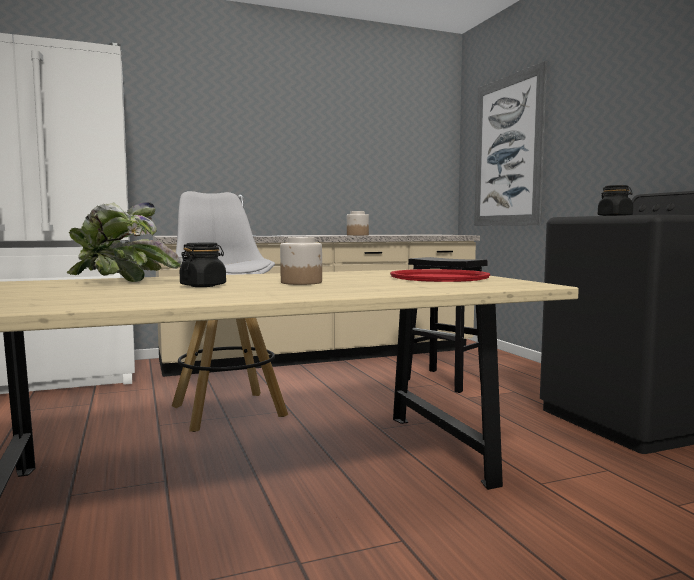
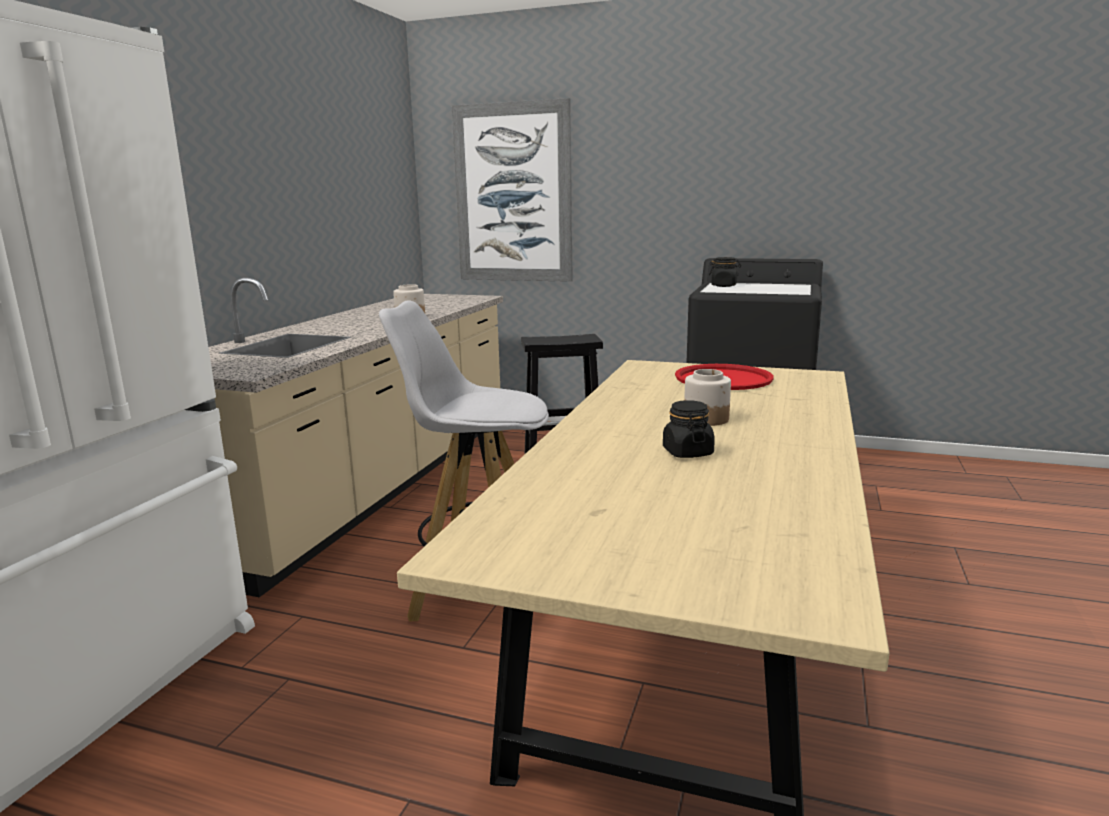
camera: 50 degrees left, 10 degrees up
potted plant [67,202,182,282] -> none

